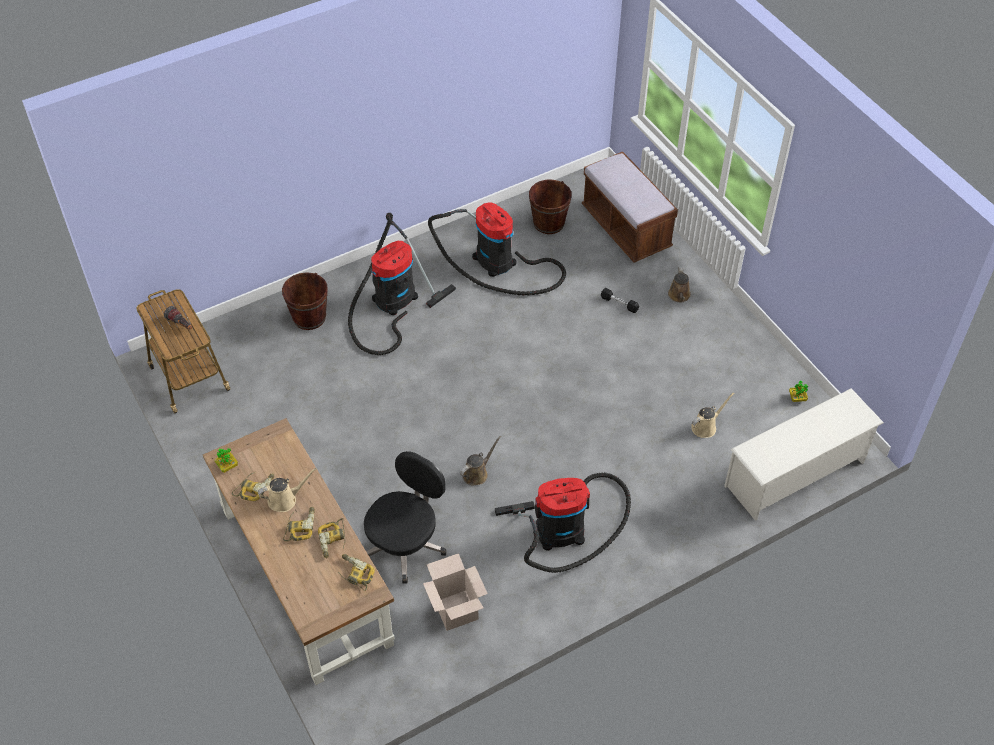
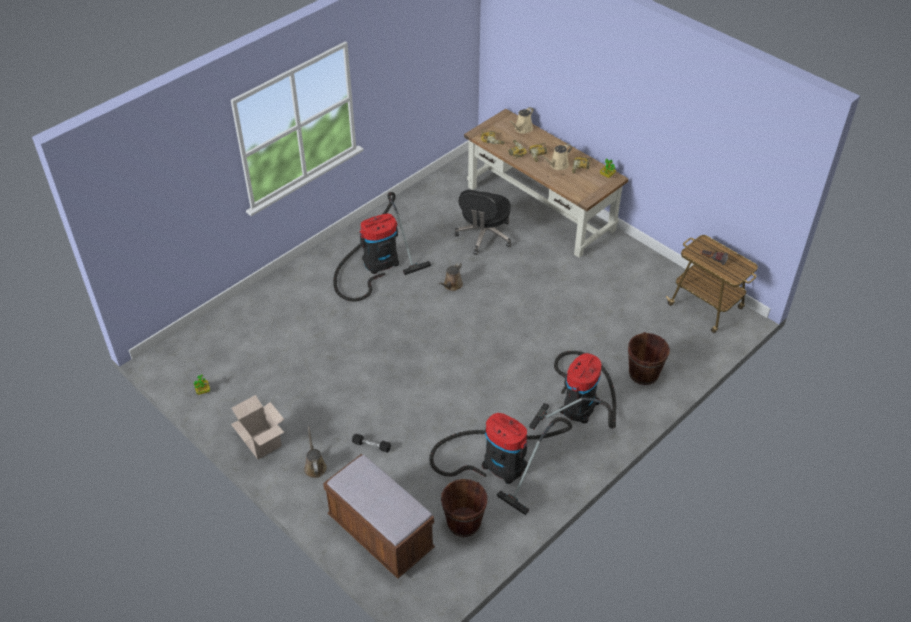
camera: 165 degrees right, 5 degrees down
cardboard box [423,553,488,631] -> cardboard box moved to [231,395,284,459]
beige watering can [691,392,735,438] -> beige watering can moved to [509,107,534,134]
white shoe rack [724,388,884,521] -> none

